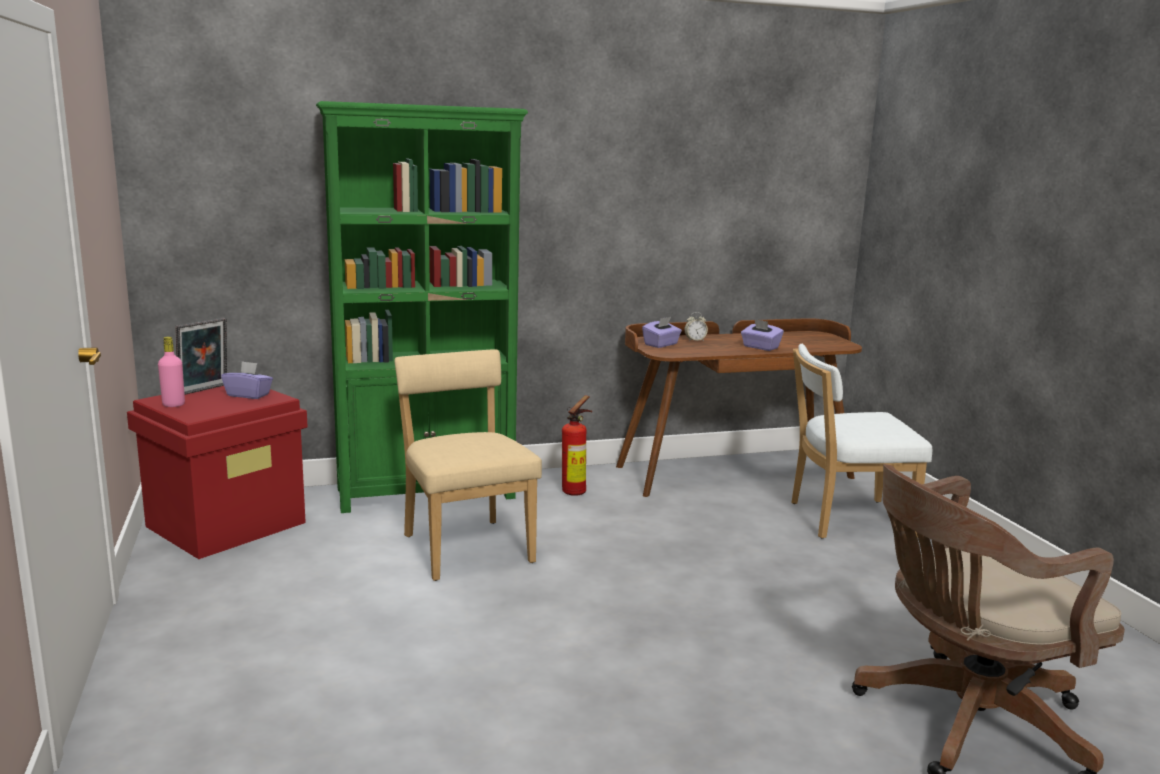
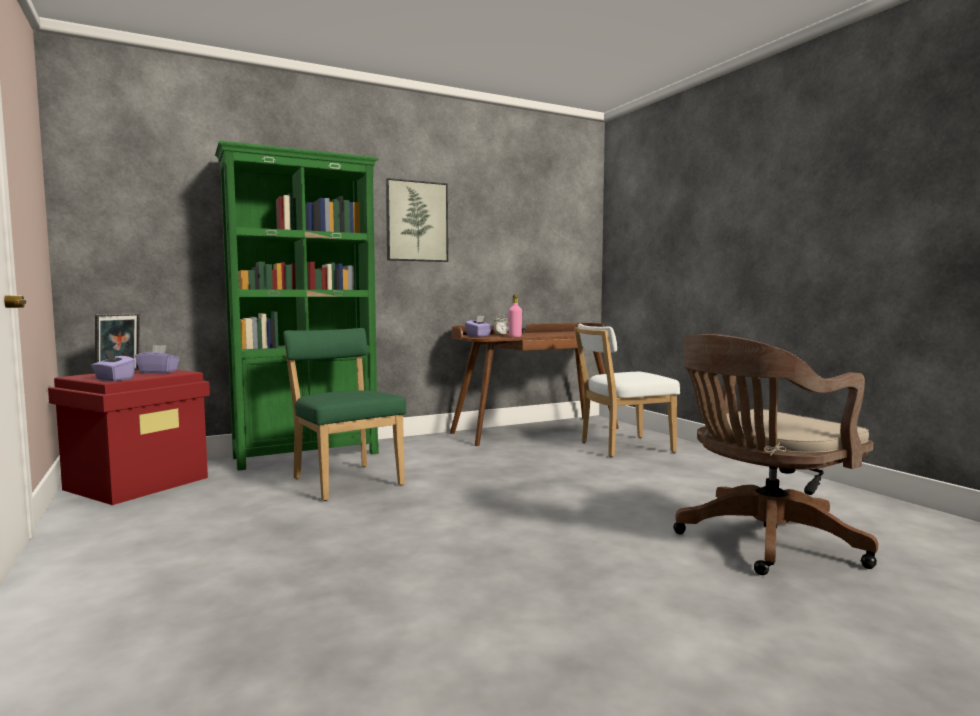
camera: 10 degrees left, 10 degrees down
pink bottle [158,337,185,407] -> pink bottle moved to [508,294,522,337]
beige chair [394,349,542,581] -> green chair [283,328,406,501]
fire extinguisher [562,395,592,496] -> none
purple tissue box [741,319,784,351] -> purple tissue box moved to [91,350,136,381]
none -> picture [386,178,448,262]

